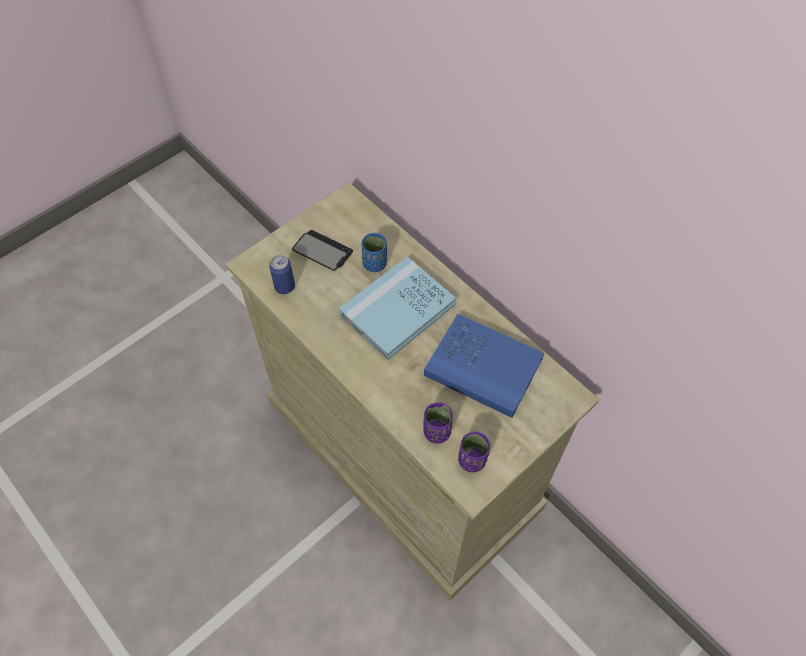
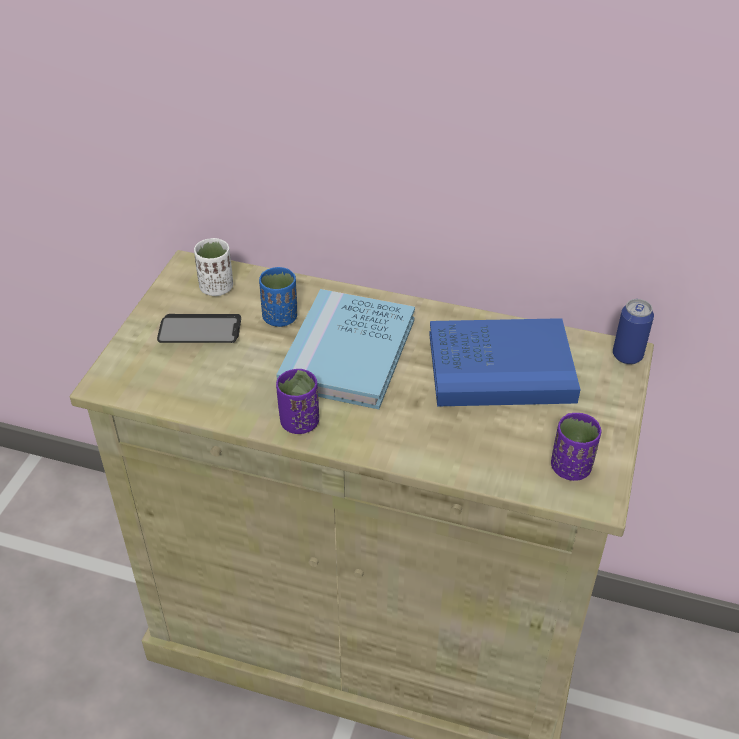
camera: 30 degrees left, 15 degrees down
can [269,255,295,294] -> can moved to [613,299,654,365]
purple cup [423,402,453,444] -> purple cup moved to [276,369,319,434]
none -> white cup [194,238,233,296]

